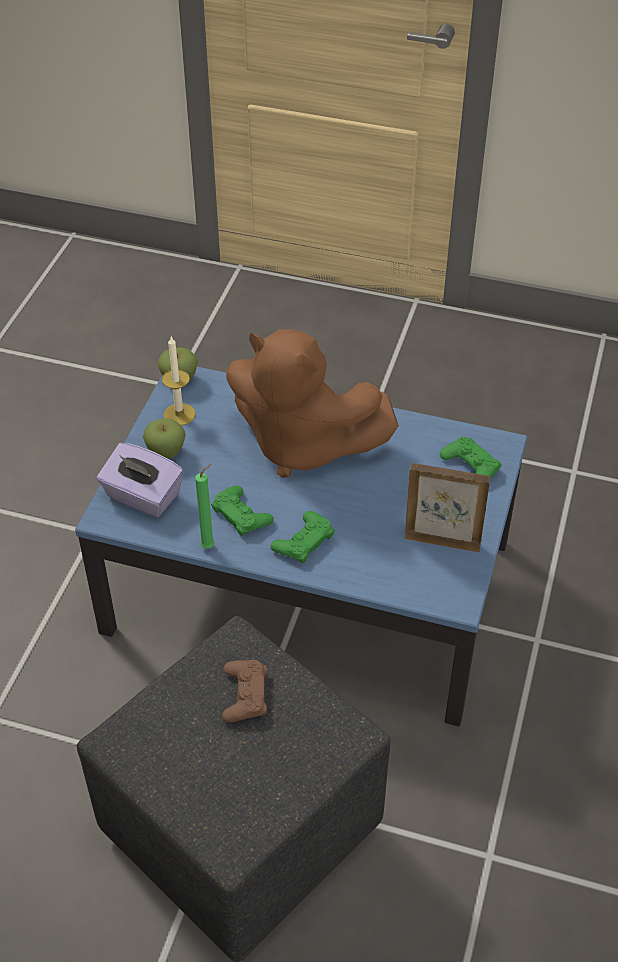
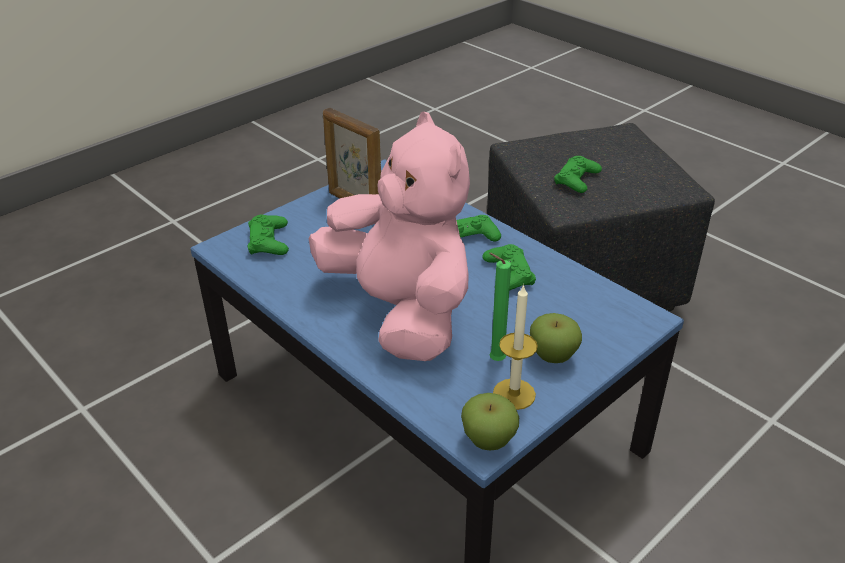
camera: 150 degrees left, 10 degrees down
purple tissue box [97,443,184,517] -> none
green candle [195,464,215,549] -> green candle moved to [489,253,511,361]
brown game controller [222,660,267,723] -> green game controller [554,156,602,193]
brown plush toy [226,329,399,478] -> pink plush toy [308,112,470,361]

